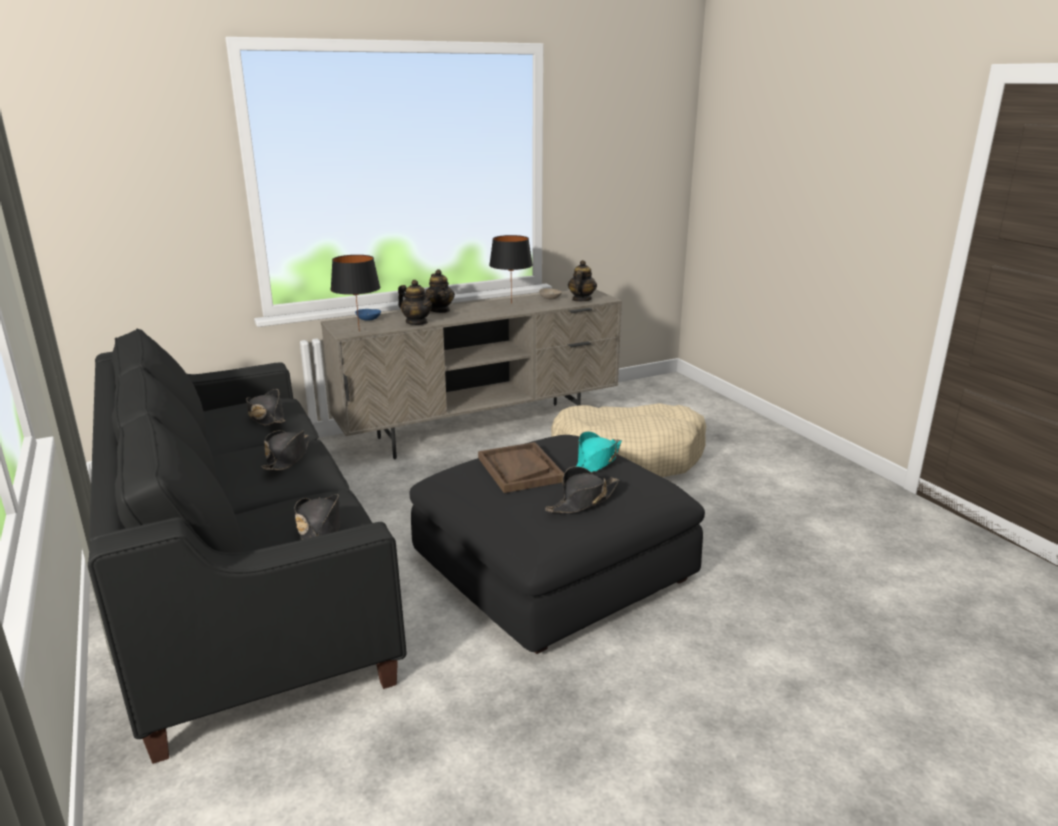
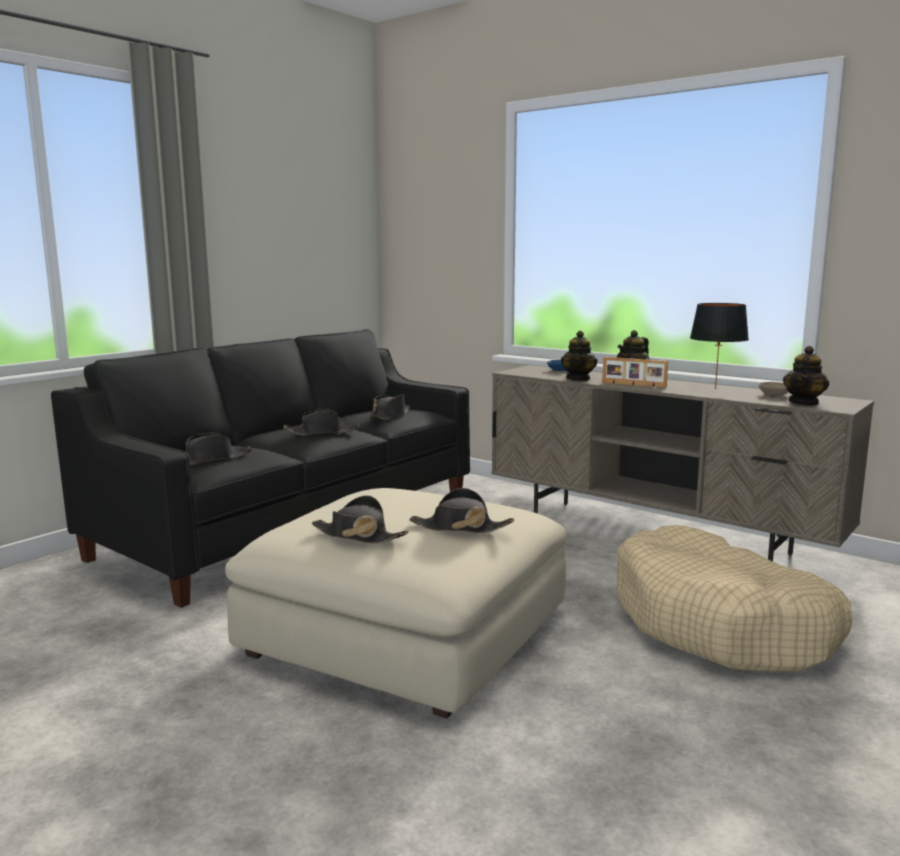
camera: 65 degrees right, 10 degrees down
black table lamp [330,255,380,331] -> none
black ottoman [410,435,705,654] -> beige ottoman [225,488,566,718]
brown tray [478,442,564,493] -> none
teapot [568,260,597,301] -> teapot turned 135 degrees clockwise [783,346,829,406]
turquoise hat [576,432,622,473] -> black hat [409,488,514,533]
none -> picture frame [602,357,668,388]

